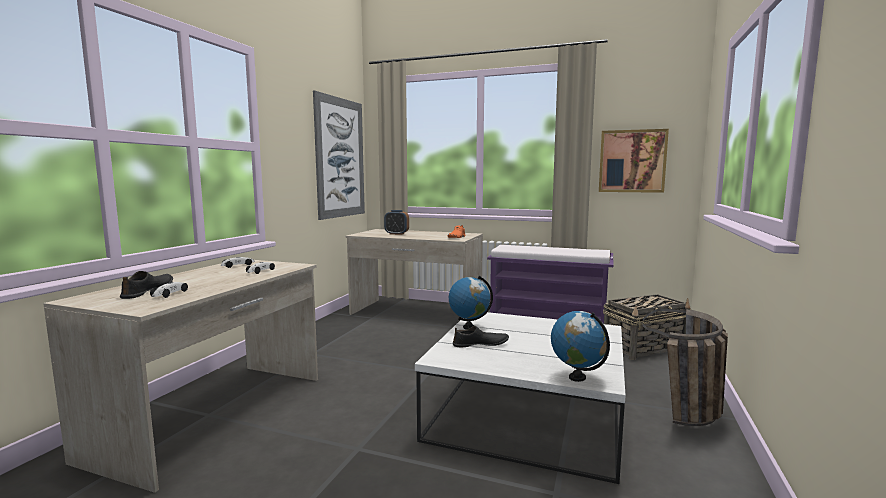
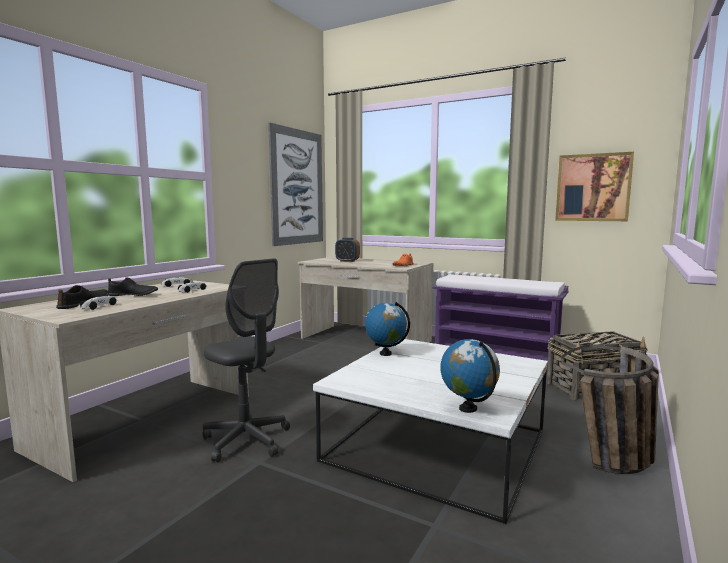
camera: 10 degrees right, 0 degrees up
black shoe [453,325,509,347] -> black shoe moved to [108,277,158,296]
none -> grey office chair [202,259,290,462]

